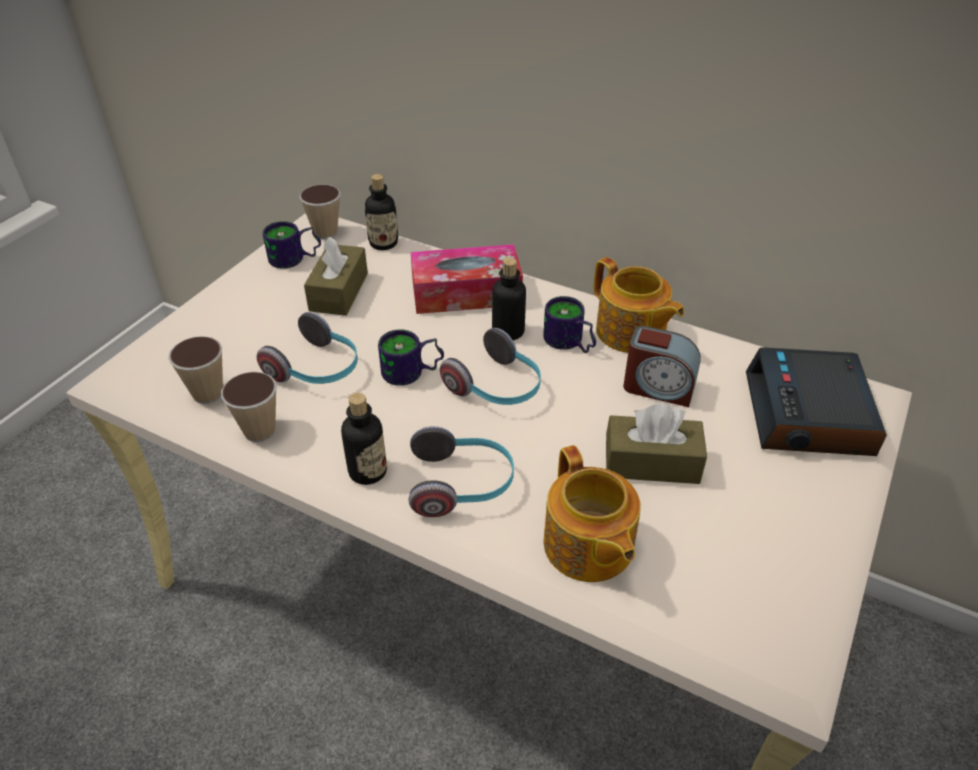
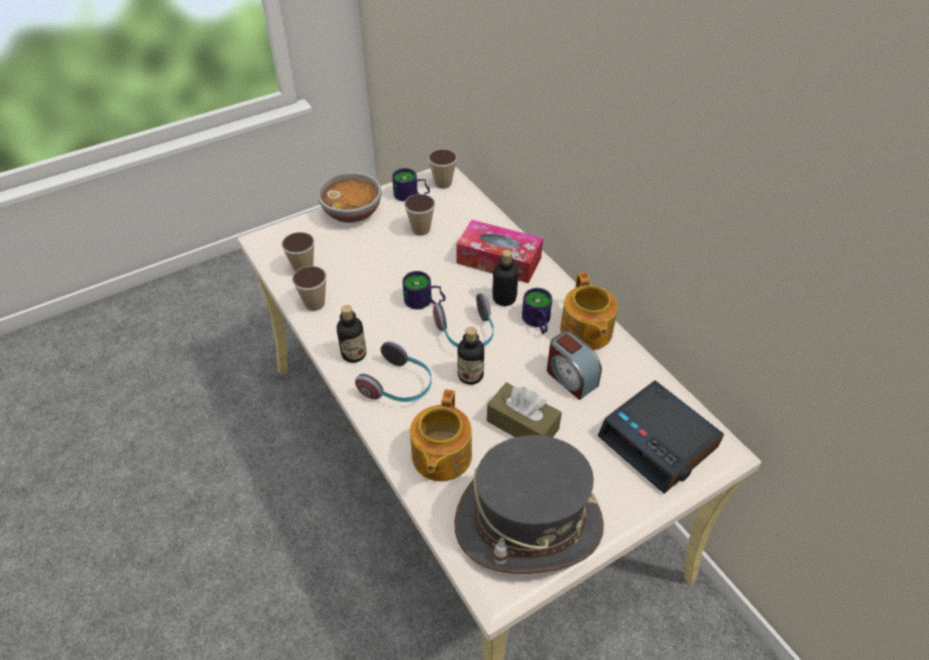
camera: 30 degrees right, 5 degrees up
headphones [257,312,358,384] -> none
brown tissue box [304,237,368,316] -> cup [404,194,435,236]
bottle [365,174,398,250] -> bottle moved to [457,326,484,385]
alarm clock [746,347,887,456] -> alarm clock turned 75 degrees counterclockwise [598,380,724,494]
none -> bowl [317,172,382,223]
none -> grey hat [455,435,604,574]

